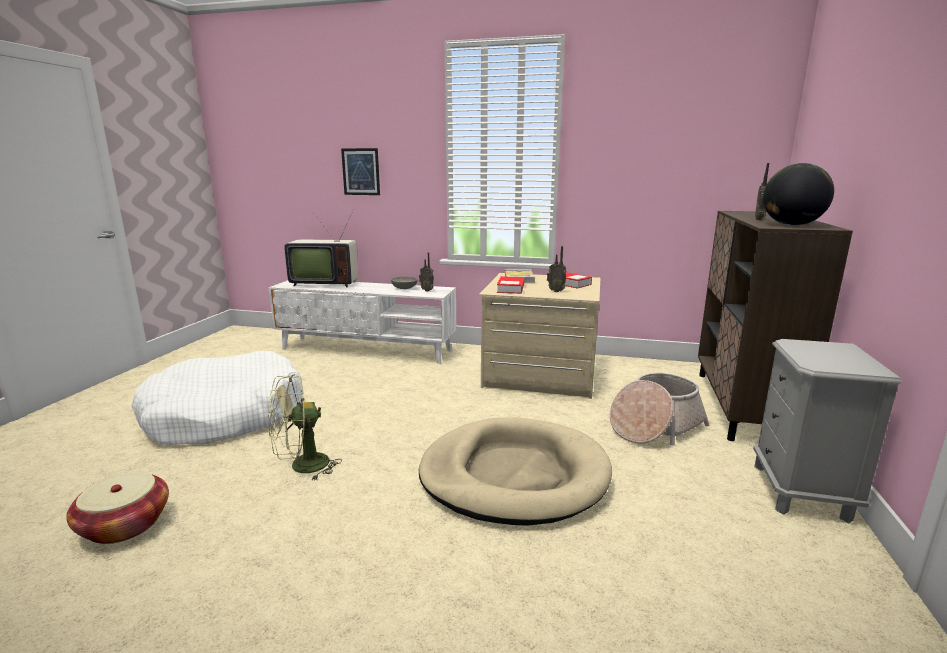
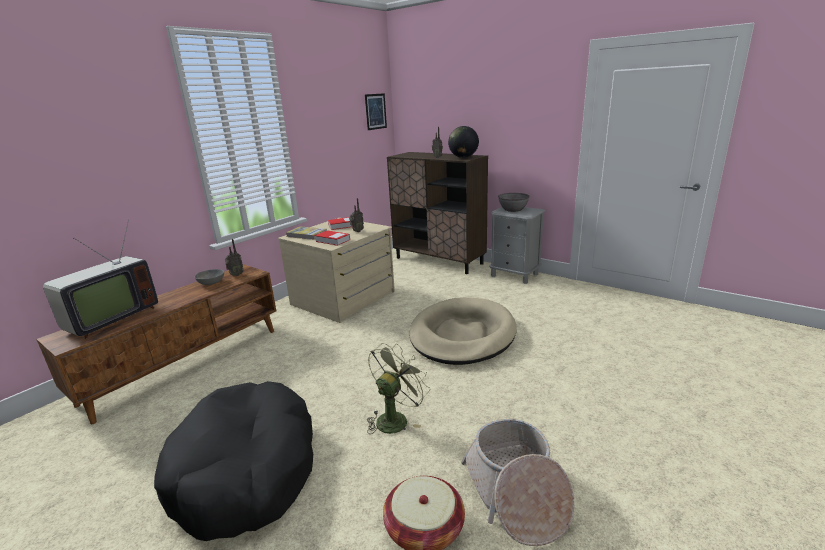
camera: 65 degrees left, 5 degrees up
white dog bed [132,351,303,445] -> black dog bed [154,381,313,541]
green fan [268,374,342,481] -> green fan turned 135 degrees counterclockwise [367,343,430,434]
white tv stand [269,280,456,364] -> brown tv stand [36,265,276,424]
picture [341,148,380,195] -> picture moved to [365,93,387,130]
basket [610,373,709,445] -> basket moved to [461,419,574,546]
none -> grey bowl [498,193,530,212]

